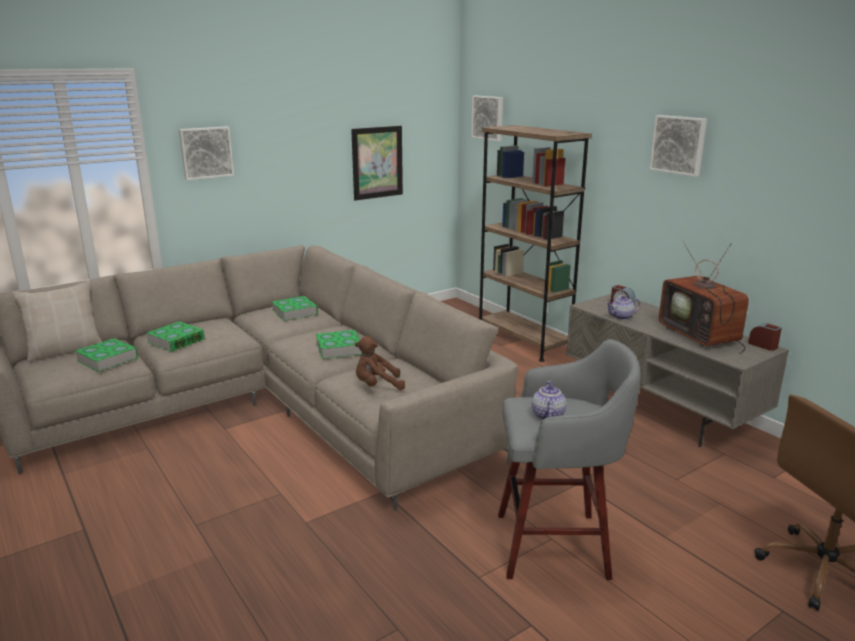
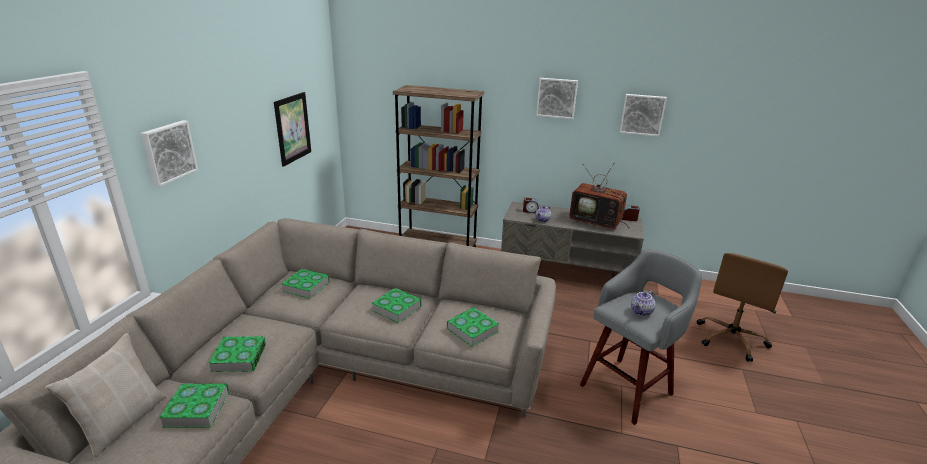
camera: 40 degrees left, 5 degrees up
brown plush toy [355,336,405,390] -> book [447,307,499,347]
picture [471,96,503,141] -> picture moved to [620,94,667,136]
teapot [532,381,566,420] -> teapot turned 105 degrees counterclockwise [631,290,656,316]

